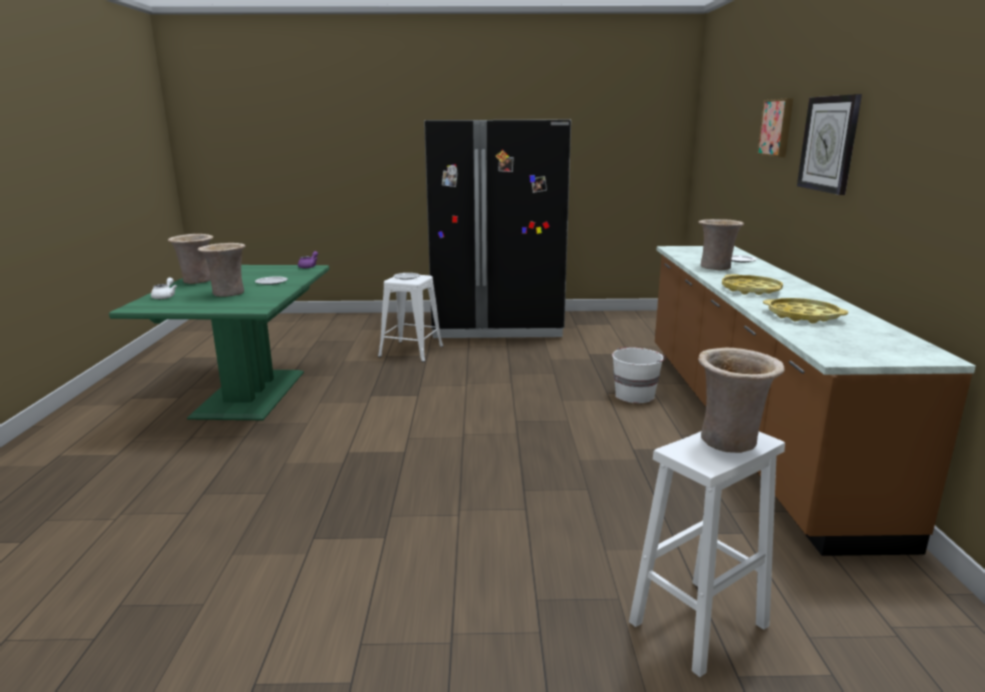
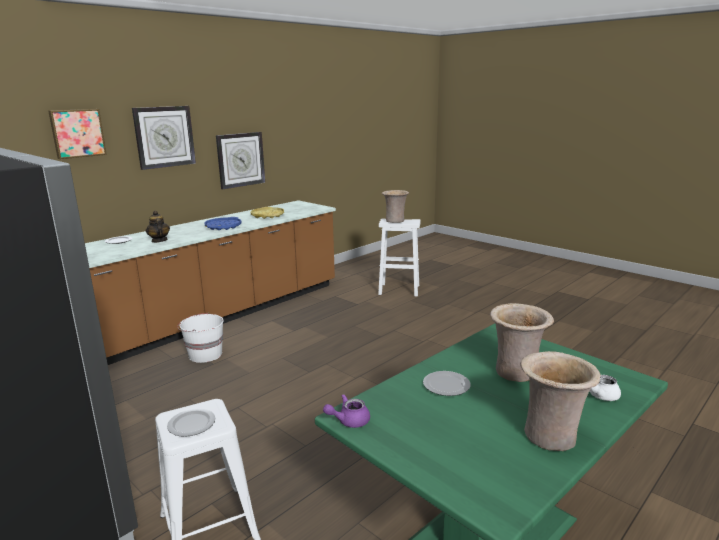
camera: 135 degrees left, 0 degrees up
beige vase [698,219,744,270] -> teapot [146,211,170,243]
yellow tray [722,274,783,295] -> blue tray [204,217,242,230]
none -> wall clock [216,132,265,189]

